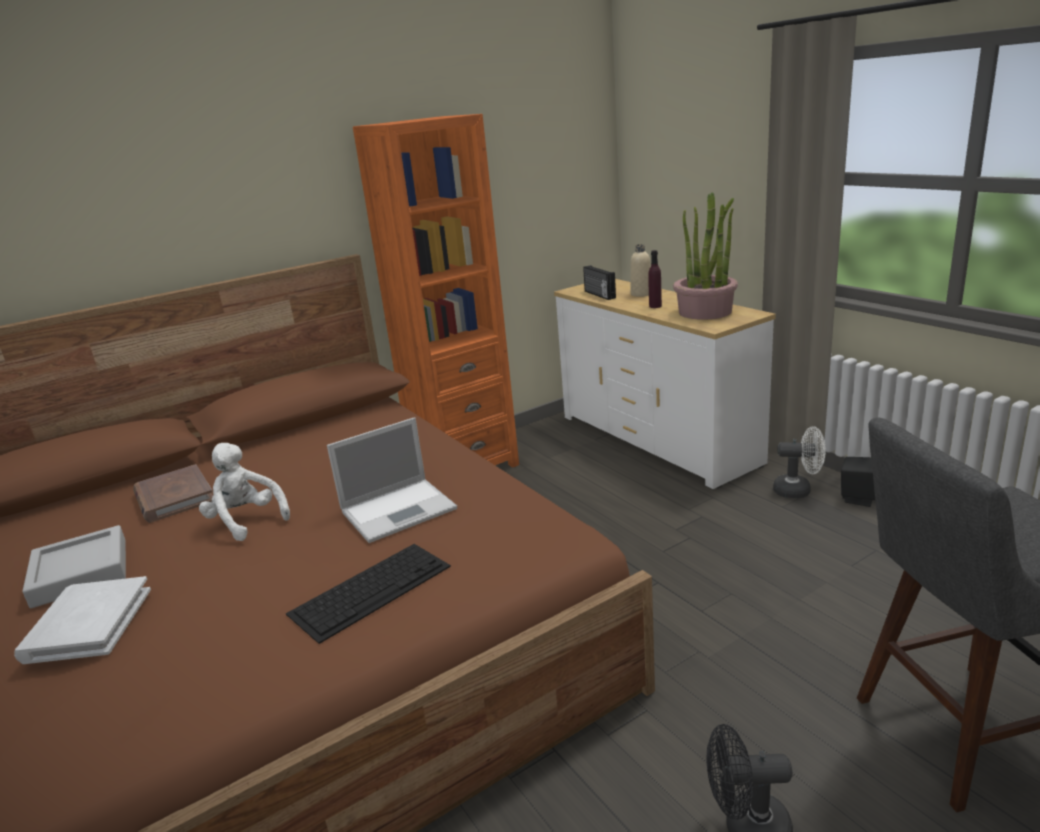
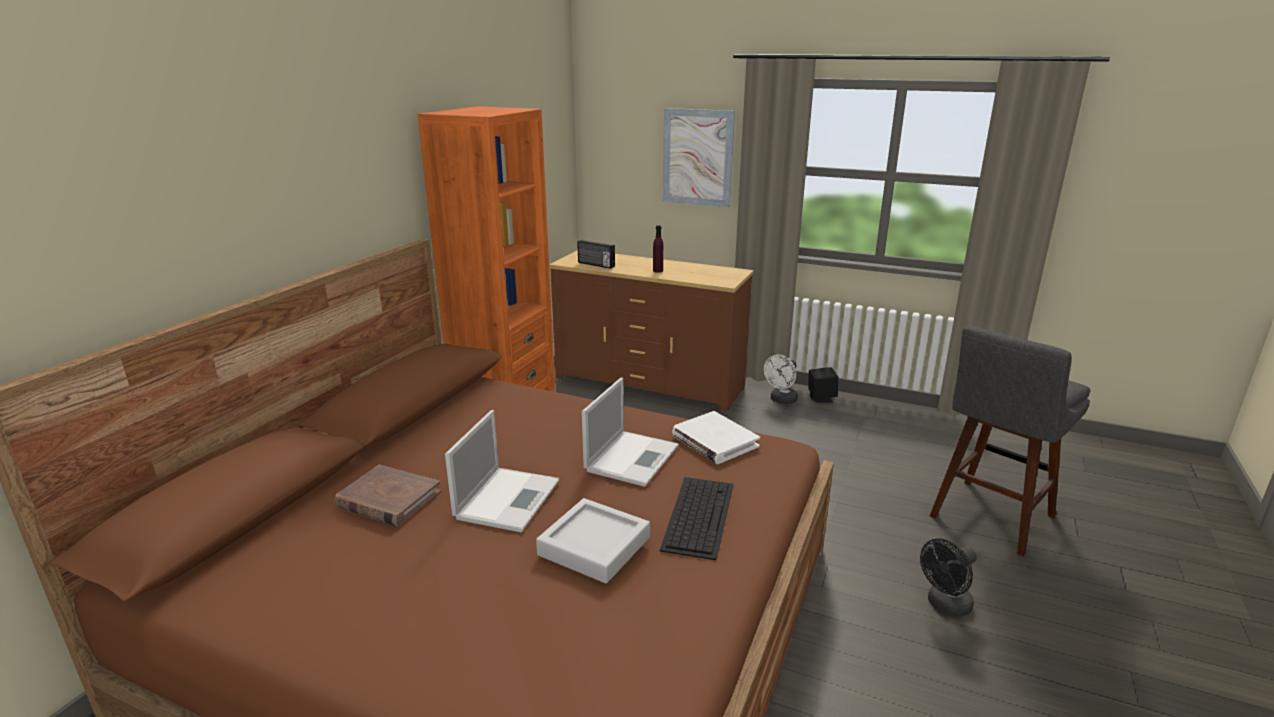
camera: 35 degrees left, 0 degrees up
white book [14,576,151,664] -> white book moved to [672,411,760,464]
grey tray [22,525,126,608] -> grey tray moved to [536,498,650,583]
white plush toy [199,443,290,541] -> laptop [445,410,560,532]
white dresser [554,279,776,489] -> brown dresser [549,250,754,411]
beige bottle [631,244,651,297] -> none
potted plant [673,192,738,320] -> none
white fan [773,426,826,498] -> white fan turned 150 degrees clockwise [764,355,798,404]
none -> picture [663,108,735,207]

